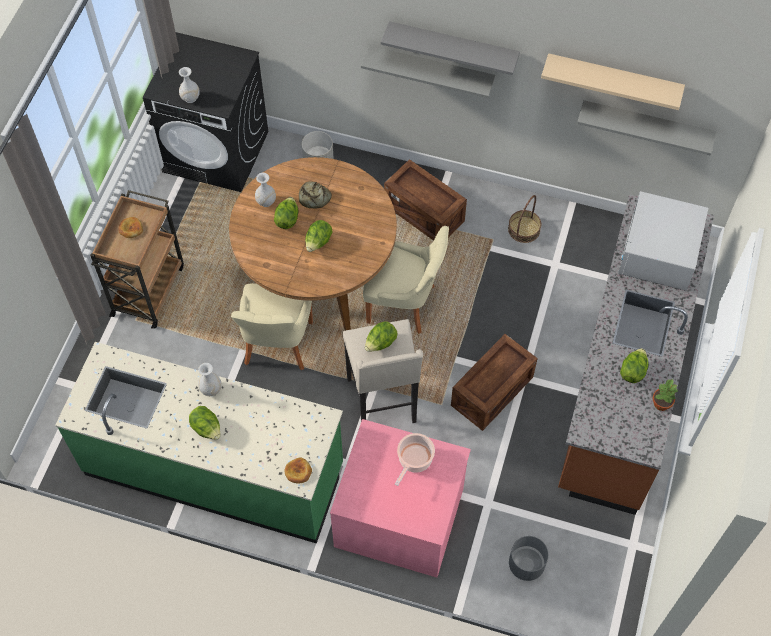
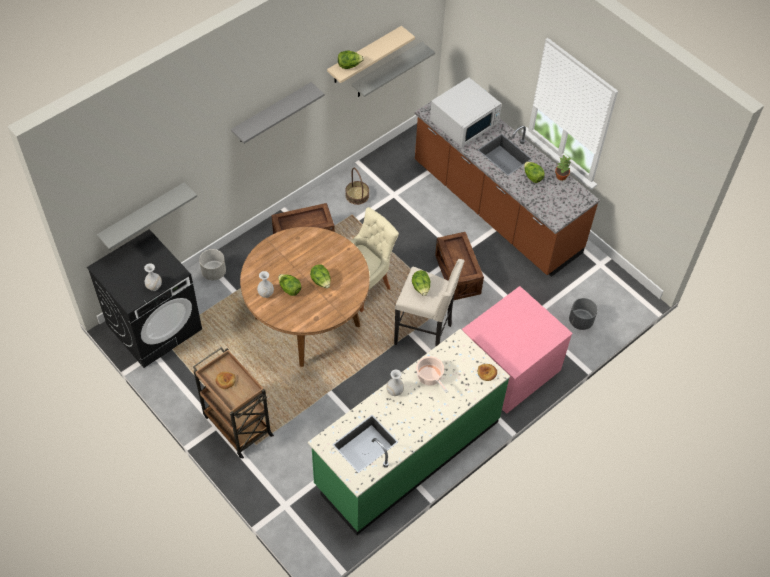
camera: 60 degrees left, 5 degrees down
lettuce [189,406,220,440] -> lettuce moved to [338,50,364,69]
beige chair [231,283,313,371] -> none
bread [299,181,332,209] -> none
grey shelf [361,45,496,98] -> grey shelf moved to [97,182,197,250]
cooking pot [395,433,435,486] -> cooking pot moved to [416,356,448,393]
white microwave [618,191,708,291] -> white microwave turned 90 degrees counterclockwise [430,77,502,147]

